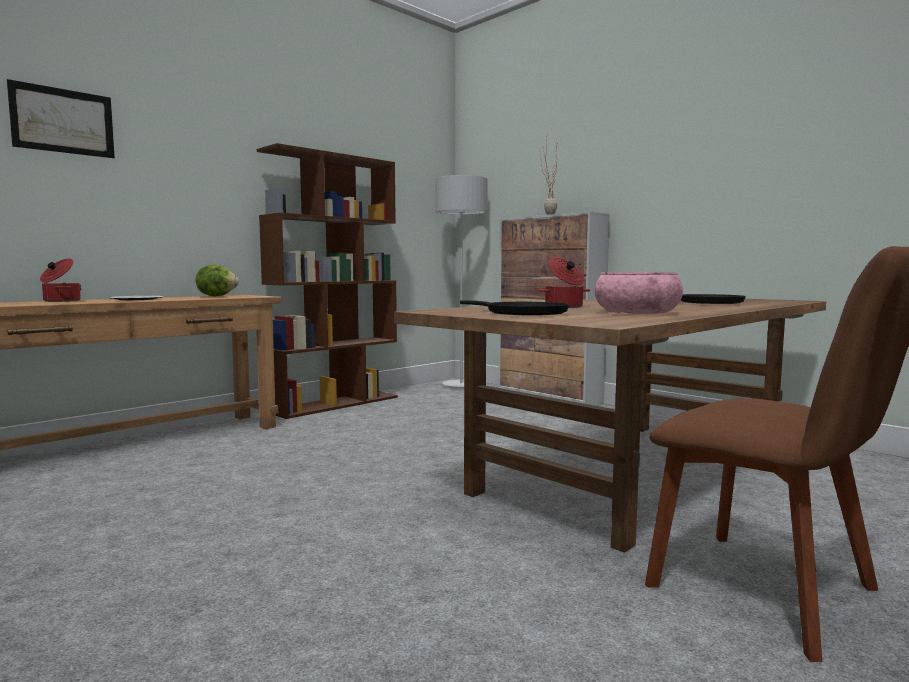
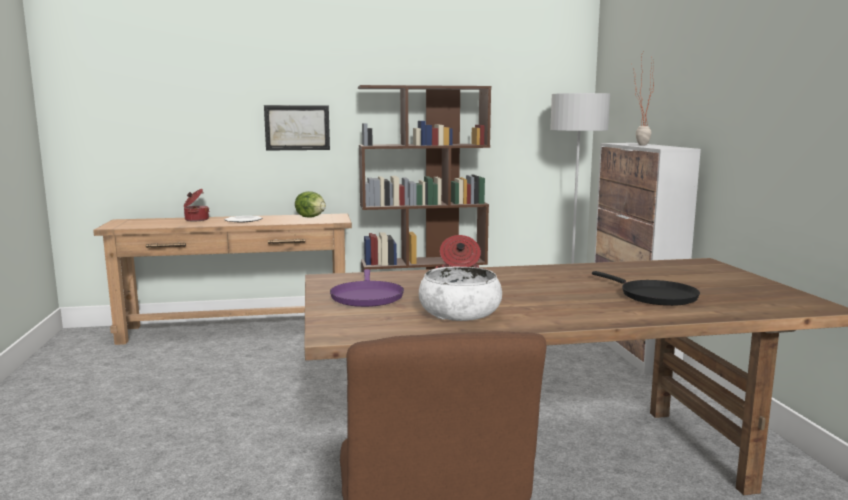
camera: 35 degrees right, 5 degrees up
picture [7,79,115,158] -> picture moved to [264,105,330,151]
black frying pan [460,300,569,315] -> purple frying pan [330,269,404,307]
pink bowl [595,272,683,314] -> white bowl [419,266,502,321]

